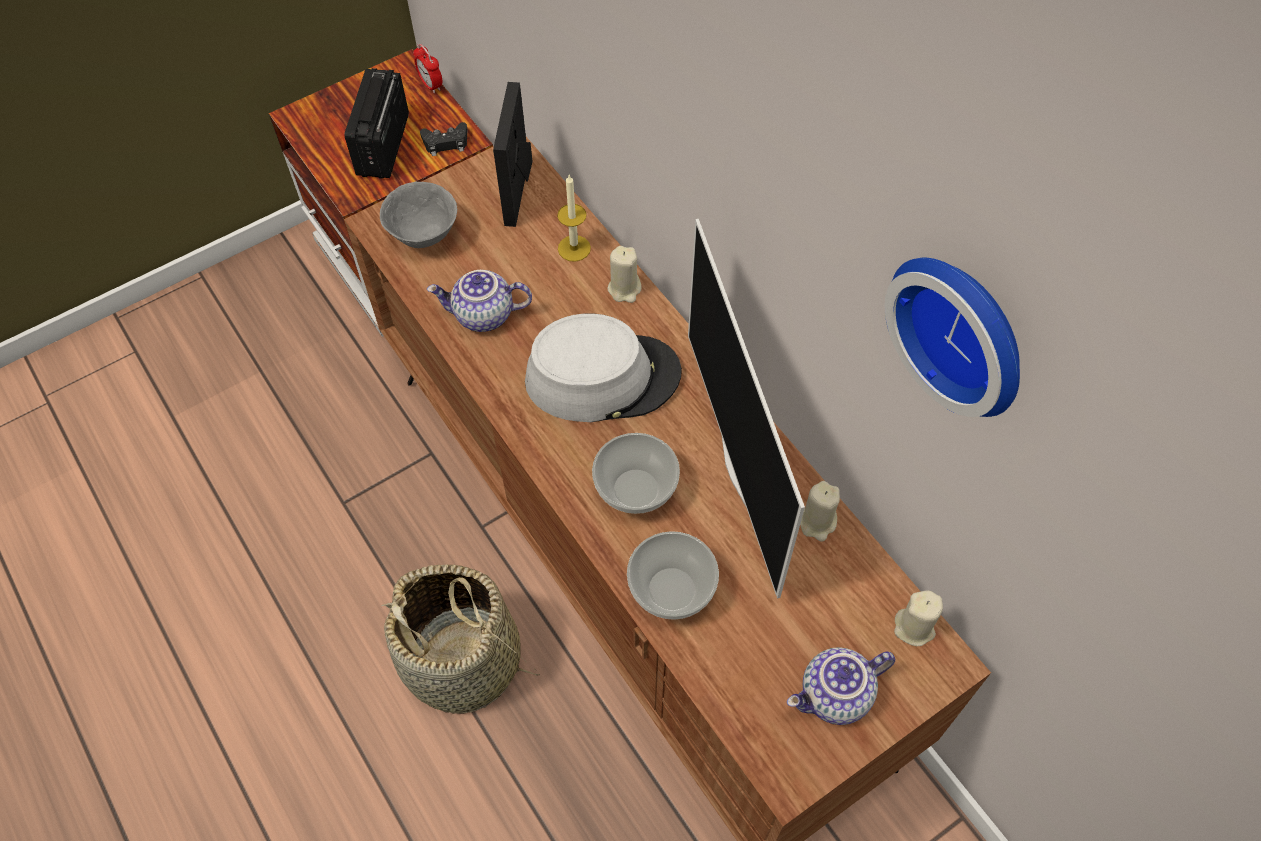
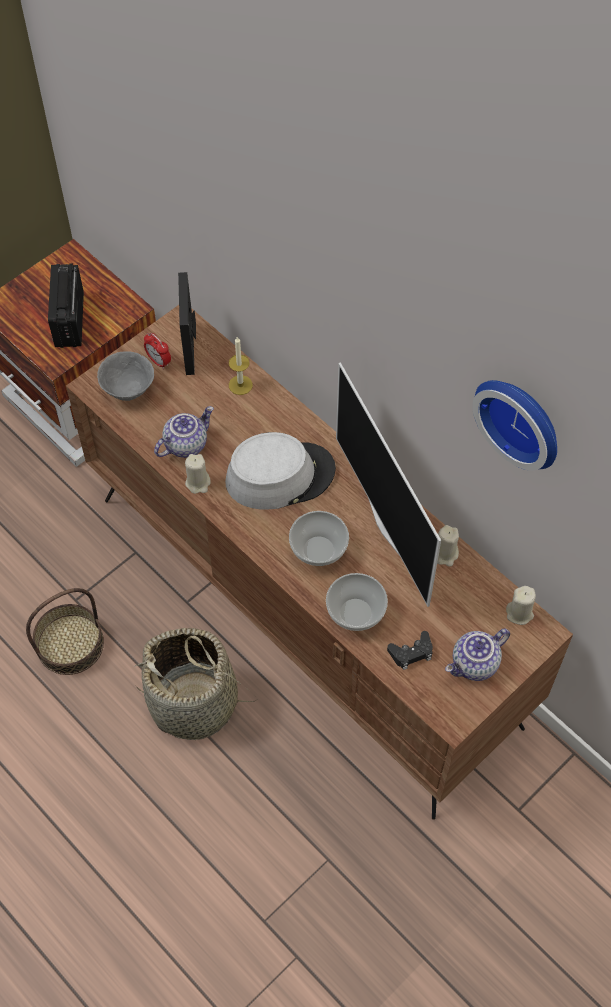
camera: 10 degrees left, 0 degrees up
alarm clock [413,44,443,93] -> alarm clock moved to [144,333,171,369]
black game controller [420,122,467,156] -> black game controller moved to [387,631,433,670]
teapot [427,270,532,332] -> teapot turned 150 degrees clockwise [154,406,214,458]
beige candle [608,246,642,303] -> beige candle moved to [185,454,211,494]
none -> basket [26,588,104,675]

